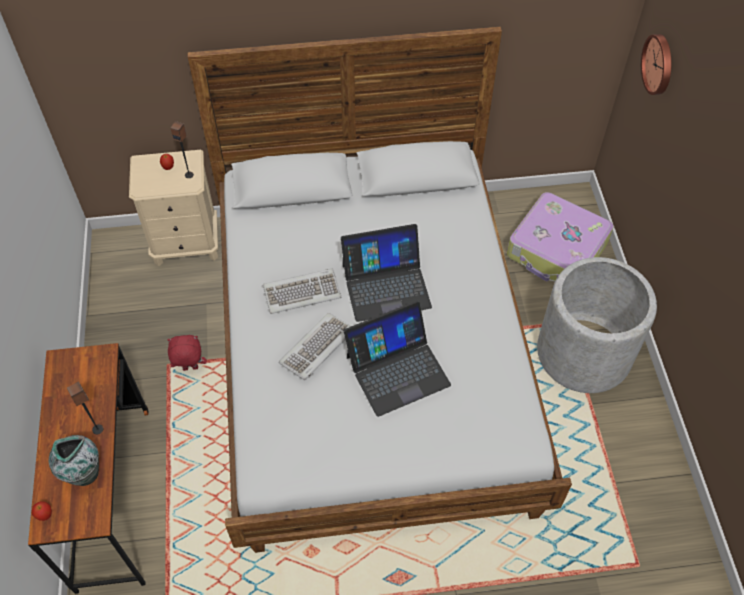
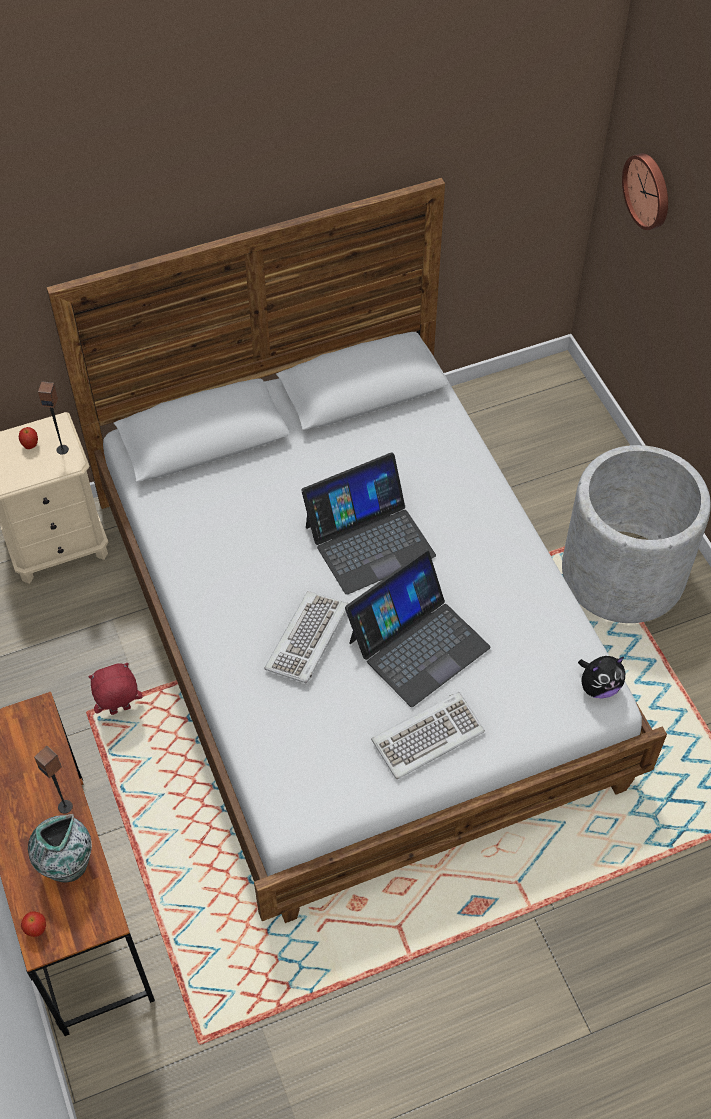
camera: 15 degrees left, 0 degrees up
keyboard [263,269,341,314] -> keyboard moved to [371,692,485,779]
suitcase [507,192,614,281] -> none
none -> plush toy [578,656,625,698]

